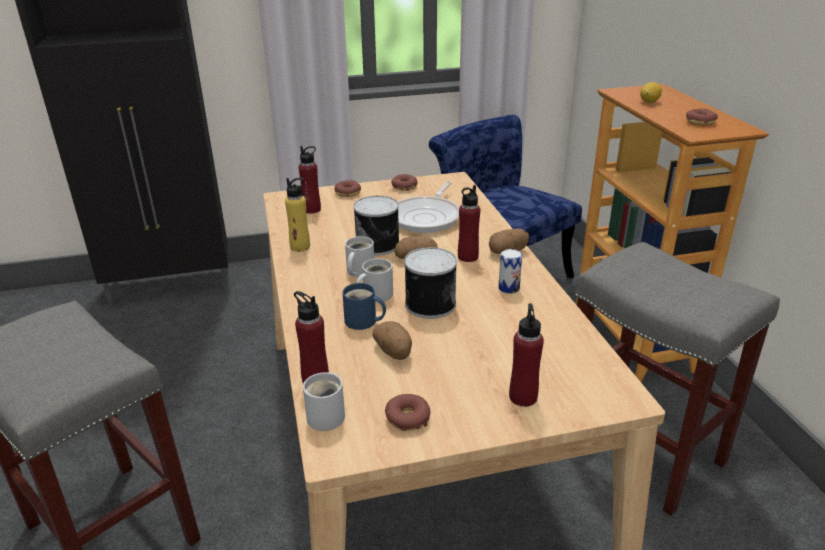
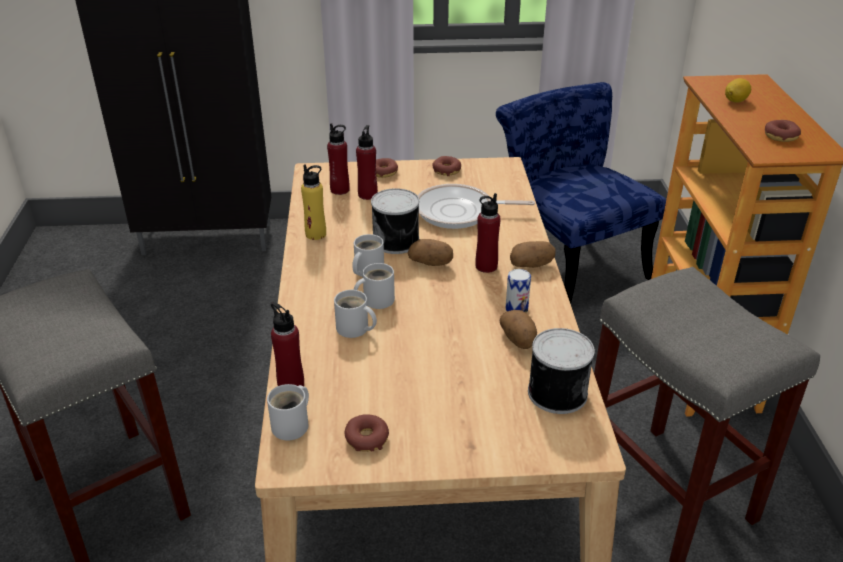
camera: 10 degrees right, 5 degrees up
blue mug [342,283,386,330] -> white mug [334,290,377,338]
potato [372,321,412,360] -> potato moved to [500,310,537,349]
frying pan [397,181,459,233] -> frying pan turned 60 degrees clockwise [417,184,535,229]
can [404,247,457,319] -> can moved to [528,328,595,414]
red bottle [509,304,544,407] -> red bottle moved to [356,125,378,200]

